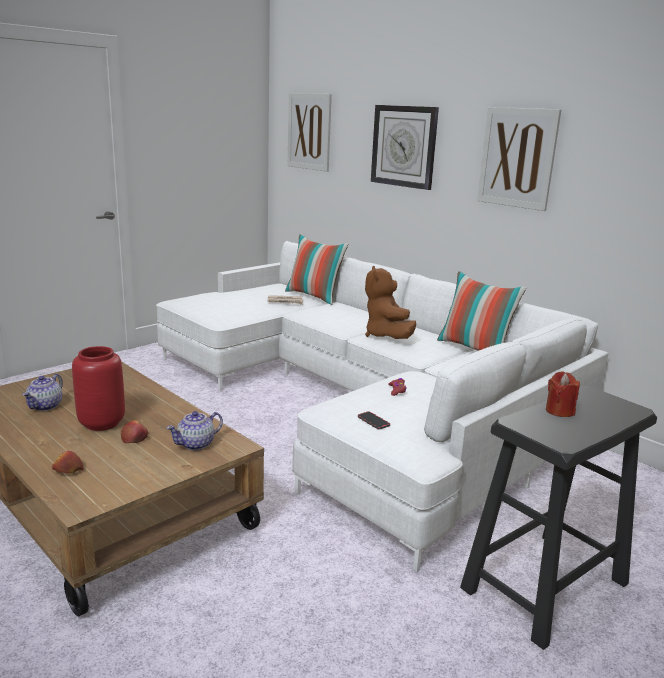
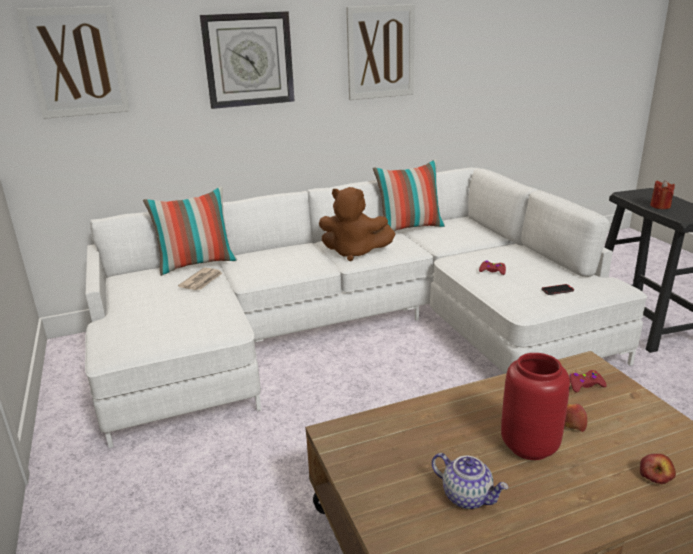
camera: 65 degrees left, 5 degrees up
teapot [166,411,223,450] -> red game controller [570,370,607,392]

